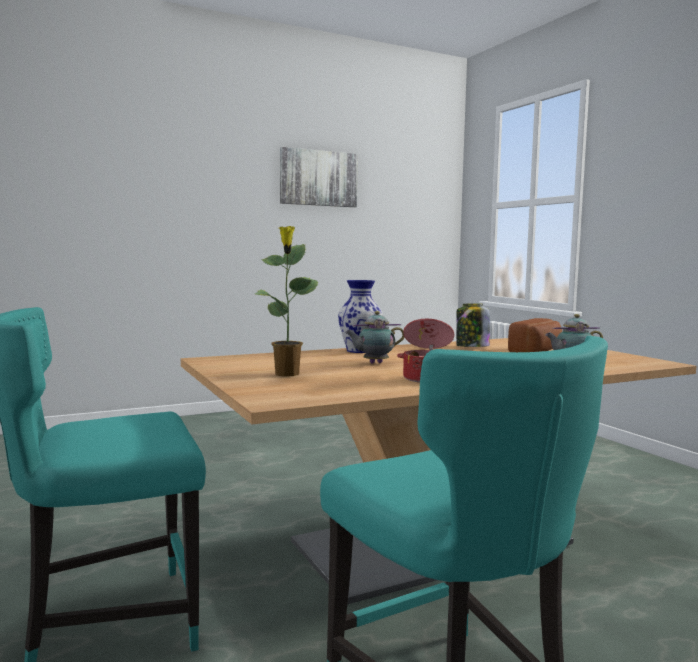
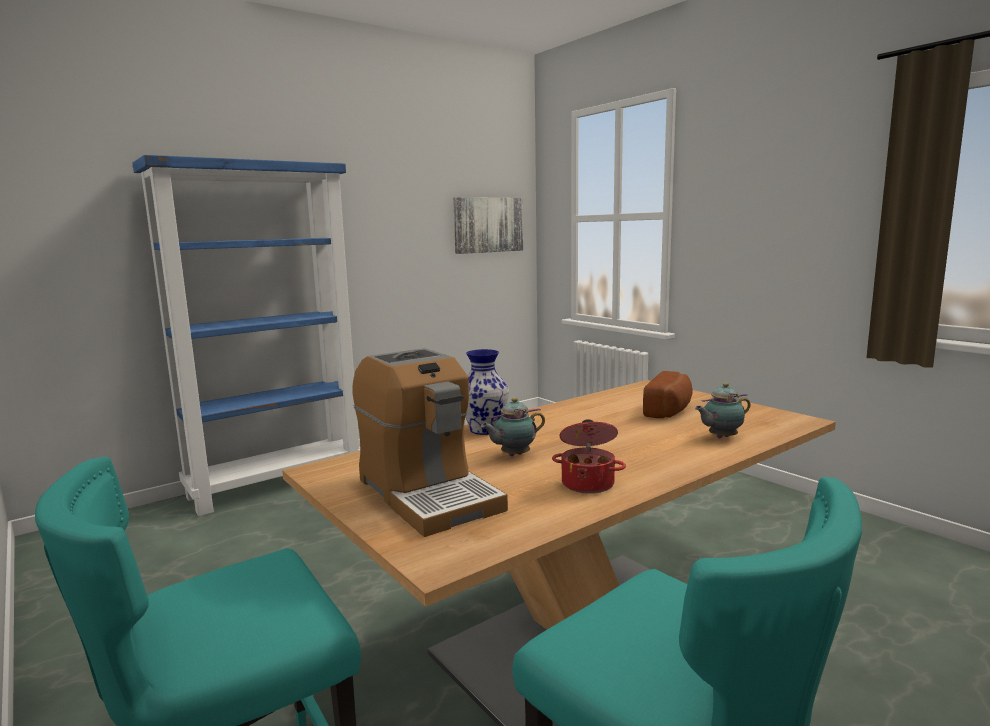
camera: 10 degrees left, 5 degrees up
potted plant [255,226,318,377] -> coffee machine [352,348,508,537]
picture [280,147,358,207] -> picture moved to [453,197,524,254]
jar [456,303,490,347] -> none
none -> blue bookcase [132,155,360,516]

